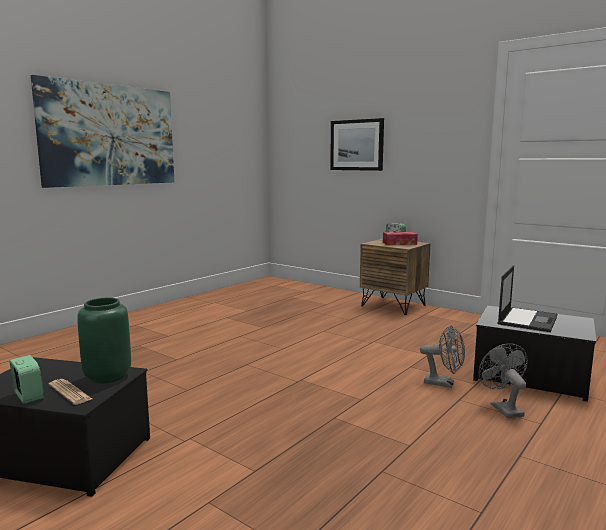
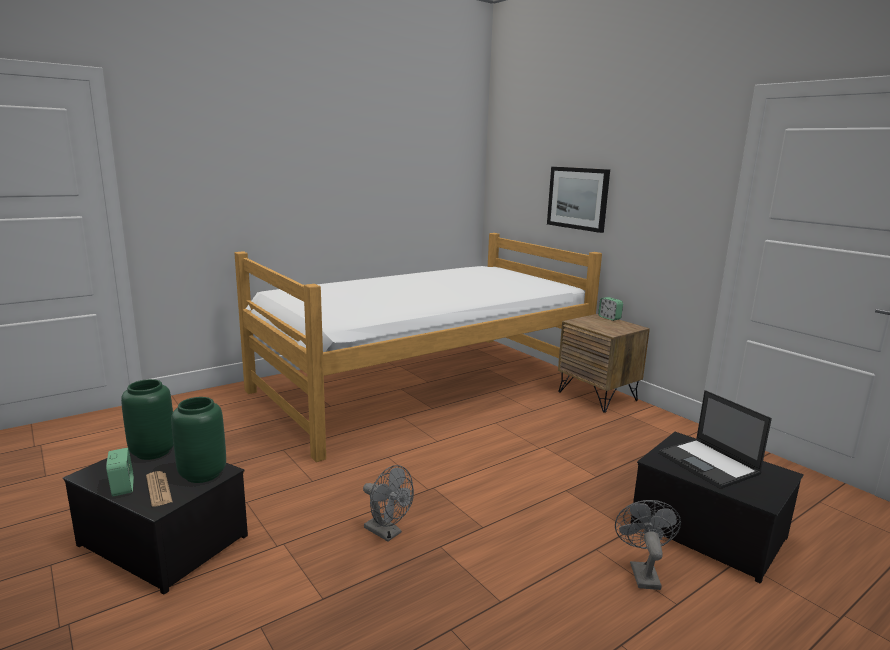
camera: 15 degrees right, 5 degrees up
picture [31,75,174,188] -> none
tissue box [383,232,418,245] -> none
grey fan [420,325,465,388] -> grey fan moved to [363,465,414,542]
laptop [497,265,557,332] -> laptop turned 105 degrees clockwise [659,390,772,488]
none -> green vase [121,379,174,460]
none -> bed [234,233,602,462]

